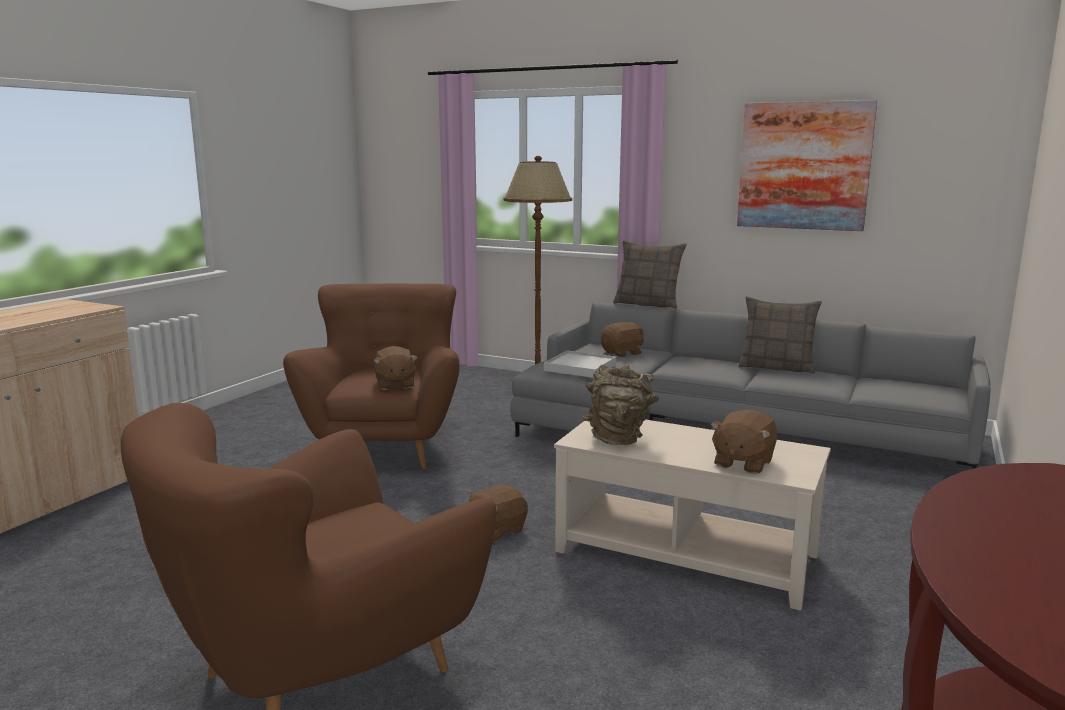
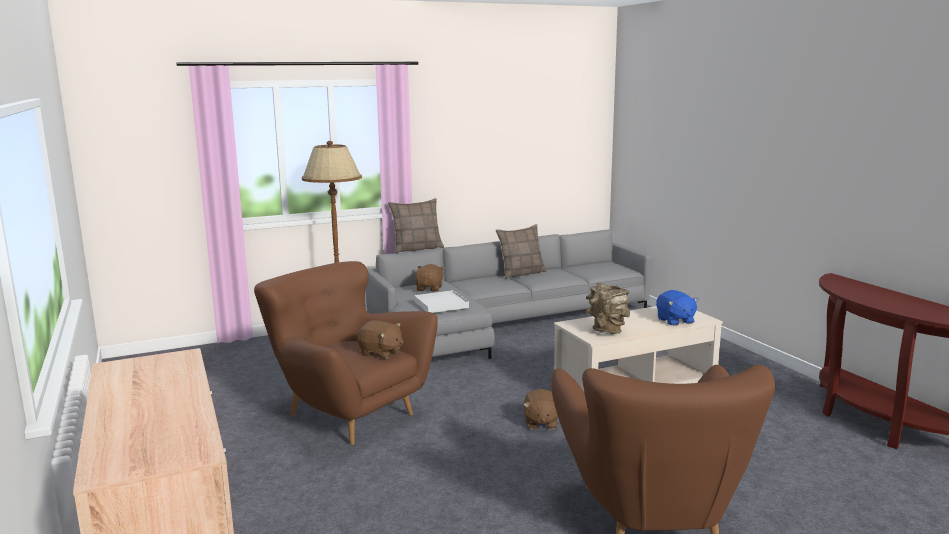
camera: 50 degrees left, 0 degrees up
brown plush toy [710,410,777,474] -> blue plush toy [656,290,699,326]
picture [737,100,877,231] -> none

